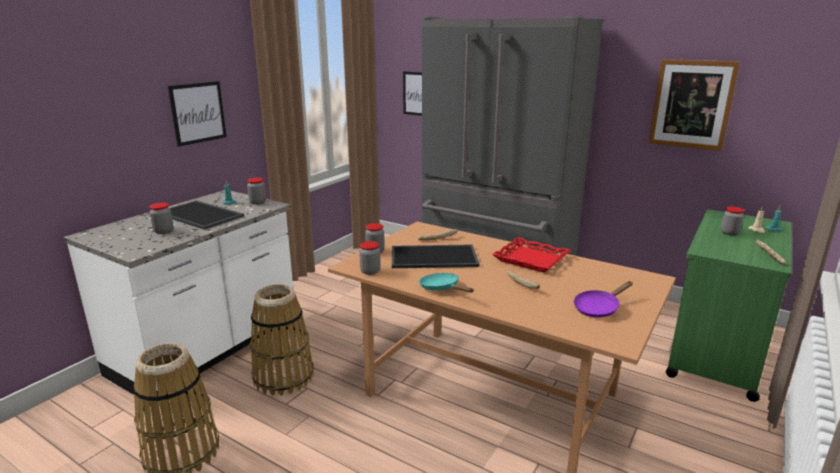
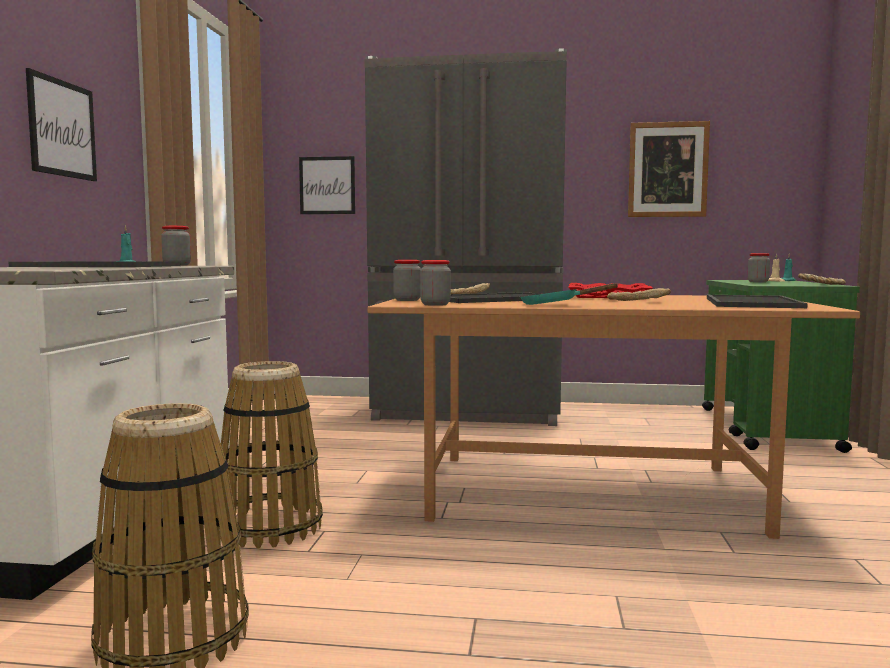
camera: 25 degrees left, 15 degrees down
jar [149,203,174,234] -> none
purple frying pan [574,281,633,318] -> tray [707,295,808,308]

